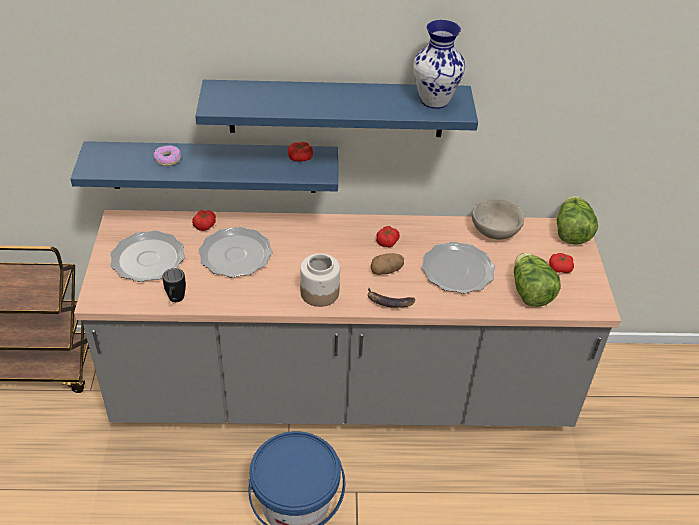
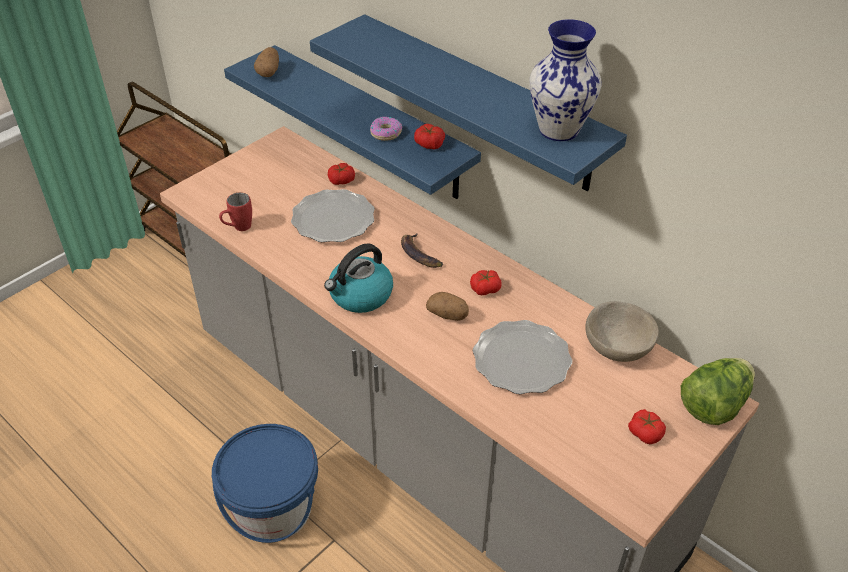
camera: 45 degrees right, 0 degrees up
plate [110,230,185,282] -> none
donut [153,145,181,166] -> donut moved to [370,117,402,141]
black mug [162,268,186,302] -> red mug [219,193,252,231]
jar [300,253,340,307] -> kettle [324,243,393,313]
banana [368,287,415,308] -> banana moved to [401,234,443,268]
lettuce [514,253,561,307] -> none
none -> potato [254,47,279,77]

